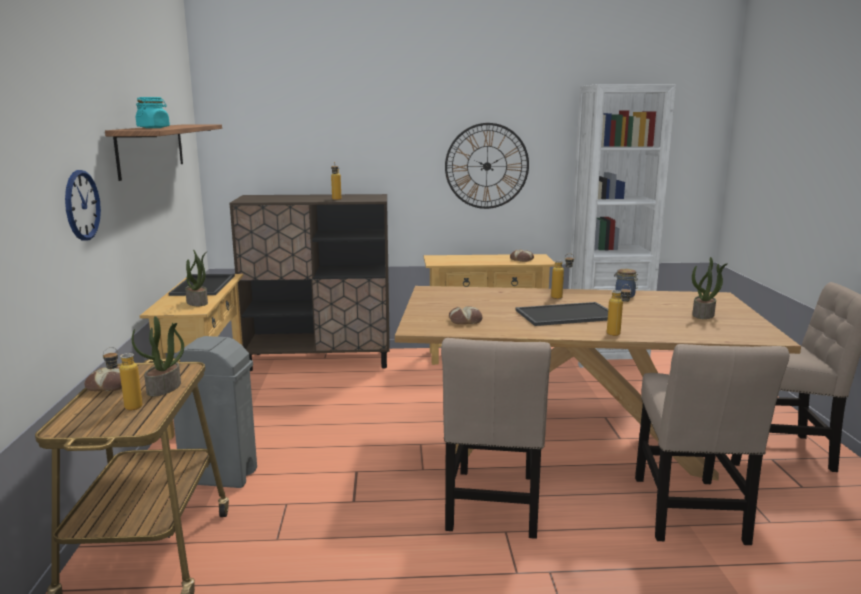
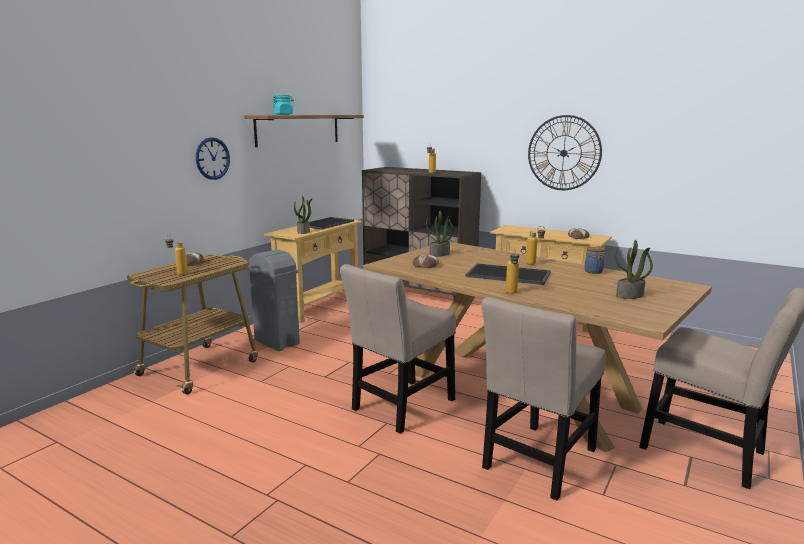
camera: 35 degrees right, 0 degrees up
potted plant [132,316,184,396] -> potted plant moved to [426,211,454,257]
white bookcase [568,84,676,368] -> none

